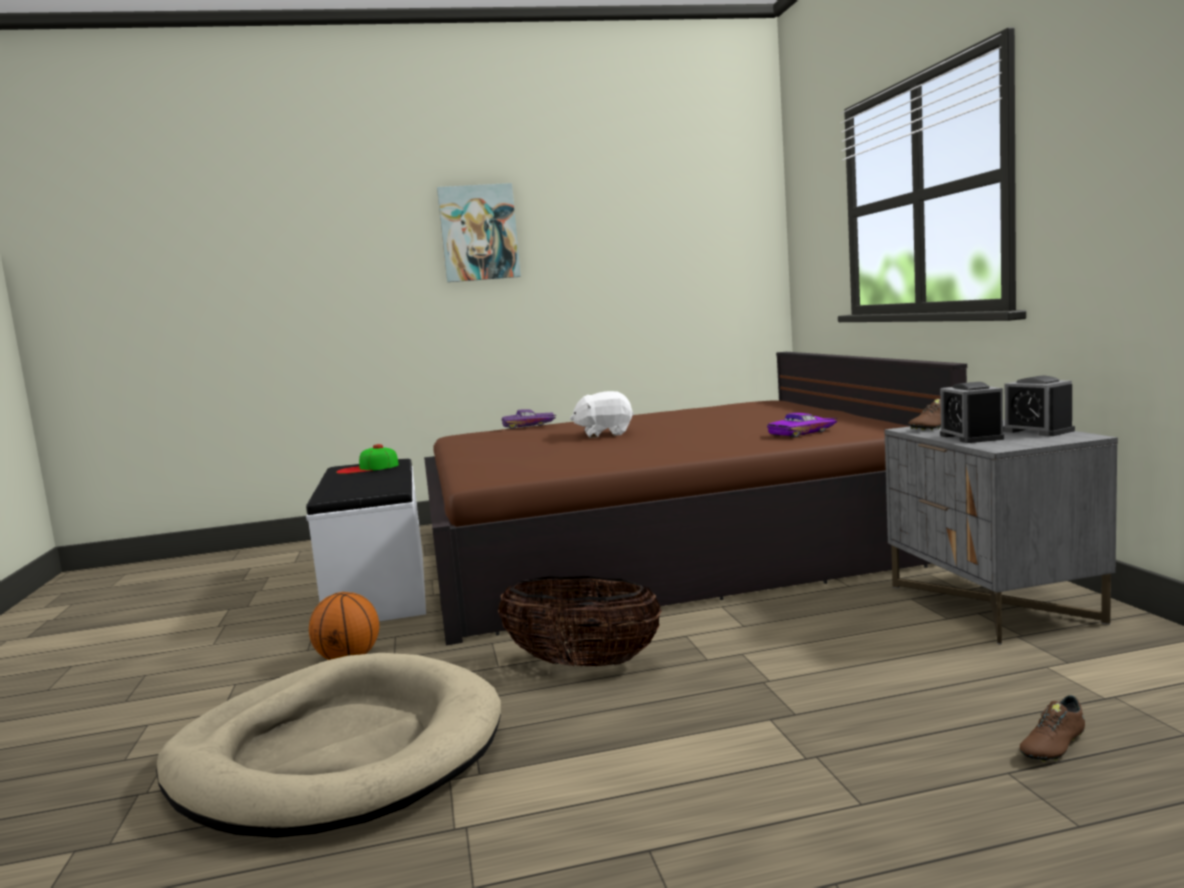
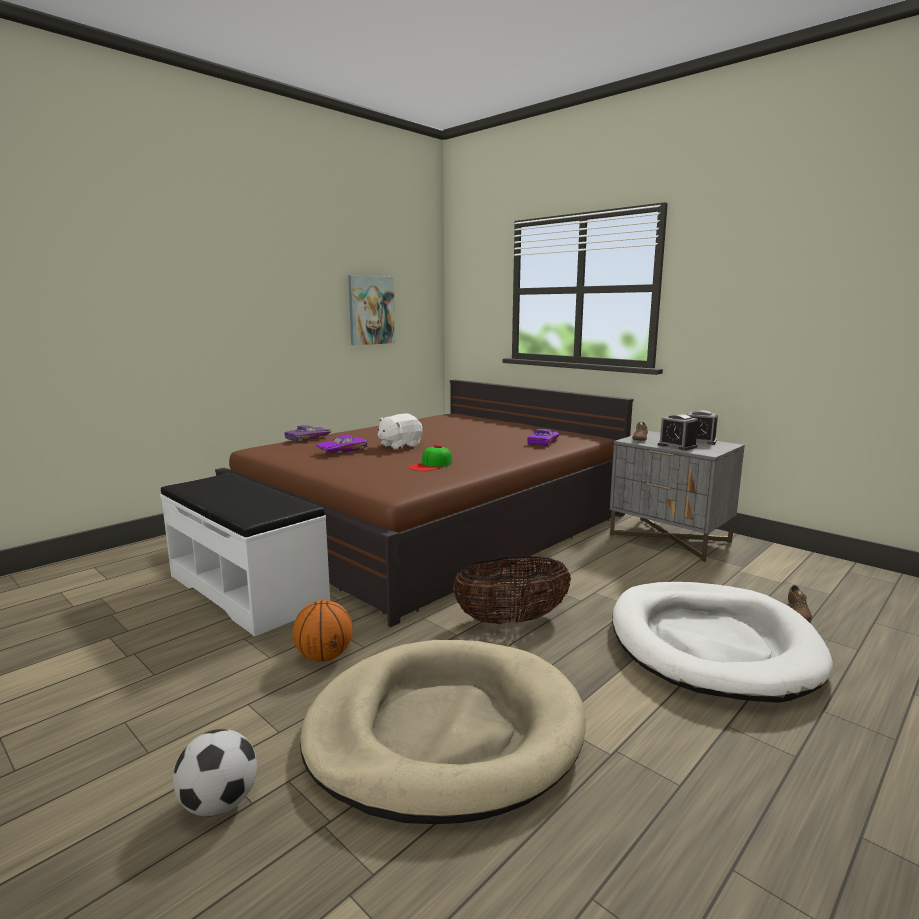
camera: 35 degrees left, 5 degrees up
cap [336,444,399,474] -> cap moved to [408,444,452,471]
picture [437,183,521,282] -> picture moved to [348,275,395,345]
none -> football [173,729,257,817]
none -> purple toy car [316,435,367,454]
none -> white dog bed [612,582,833,703]

